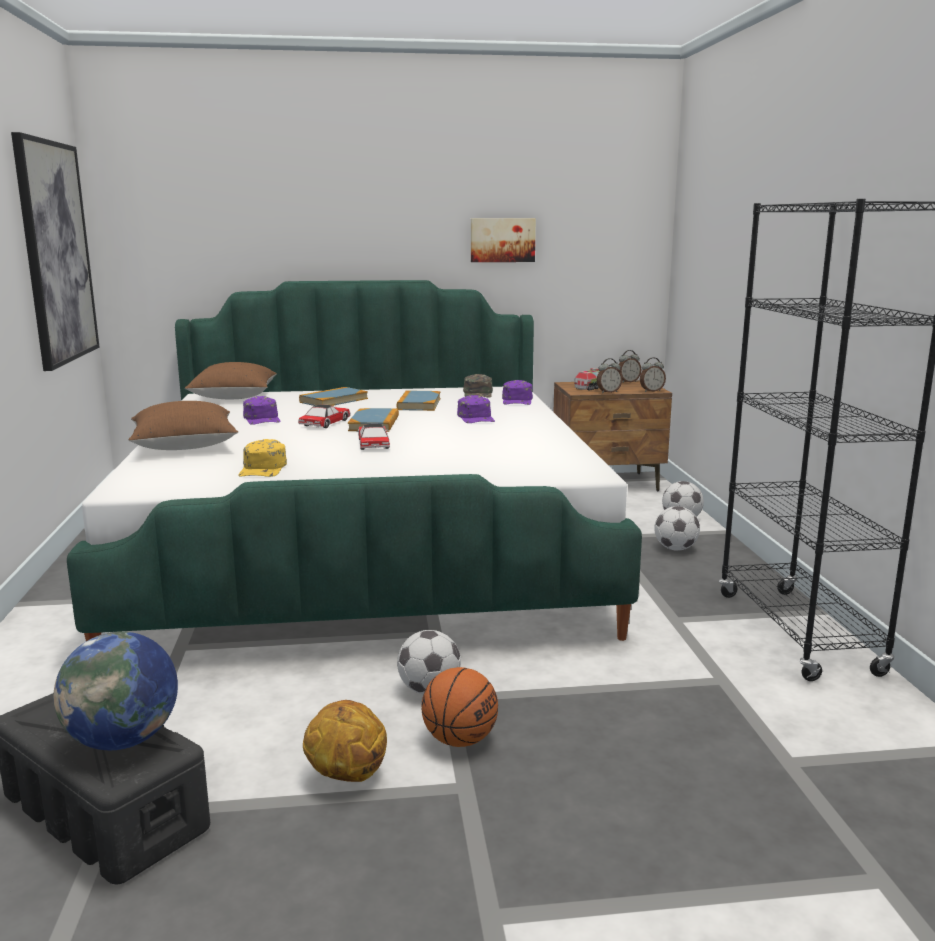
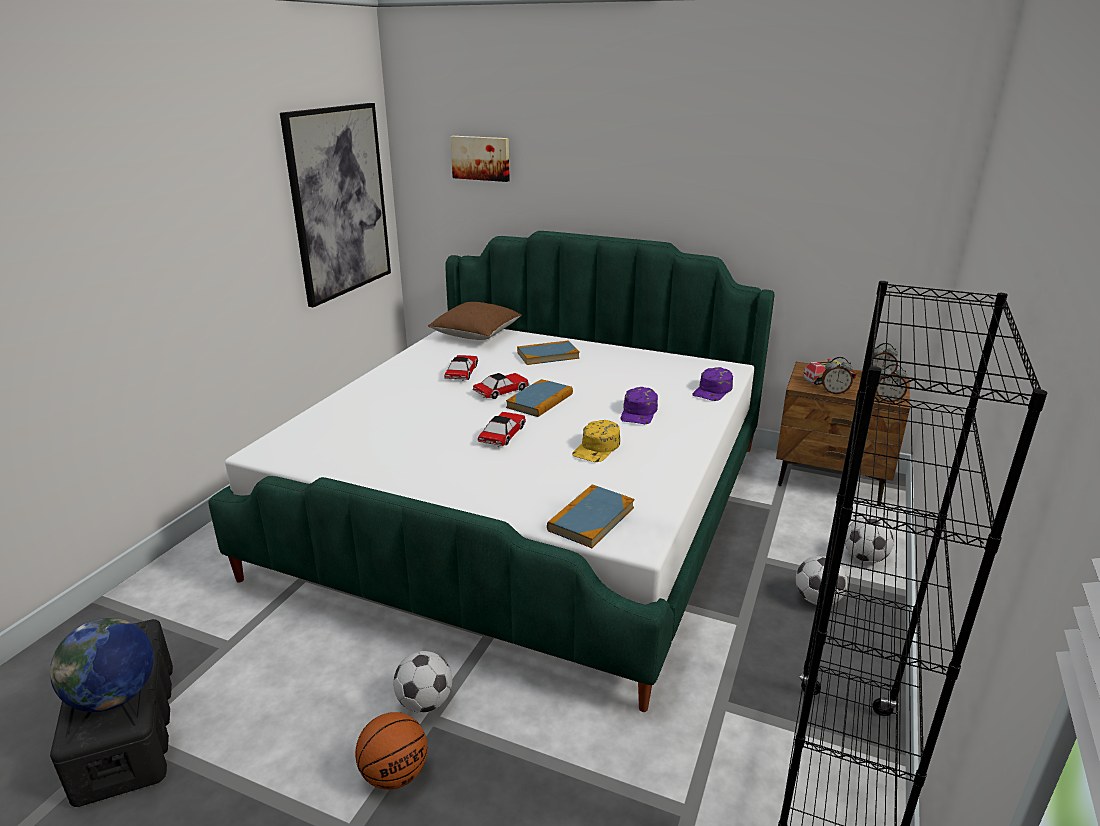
camera: 30 degrees right, 10 degrees up
brown pillow [128,401,238,450] -> none
yellow cap [238,439,287,477] -> yellow cap moved to [572,420,620,462]
purple cap [243,396,280,425] -> toy car [444,355,478,381]
basketball [303,700,387,782] -> none
book [397,390,441,411] -> book moved to [547,484,634,548]
green cap [463,374,493,398] -> none
picture [471,218,536,262] -> picture moved to [450,136,510,182]

